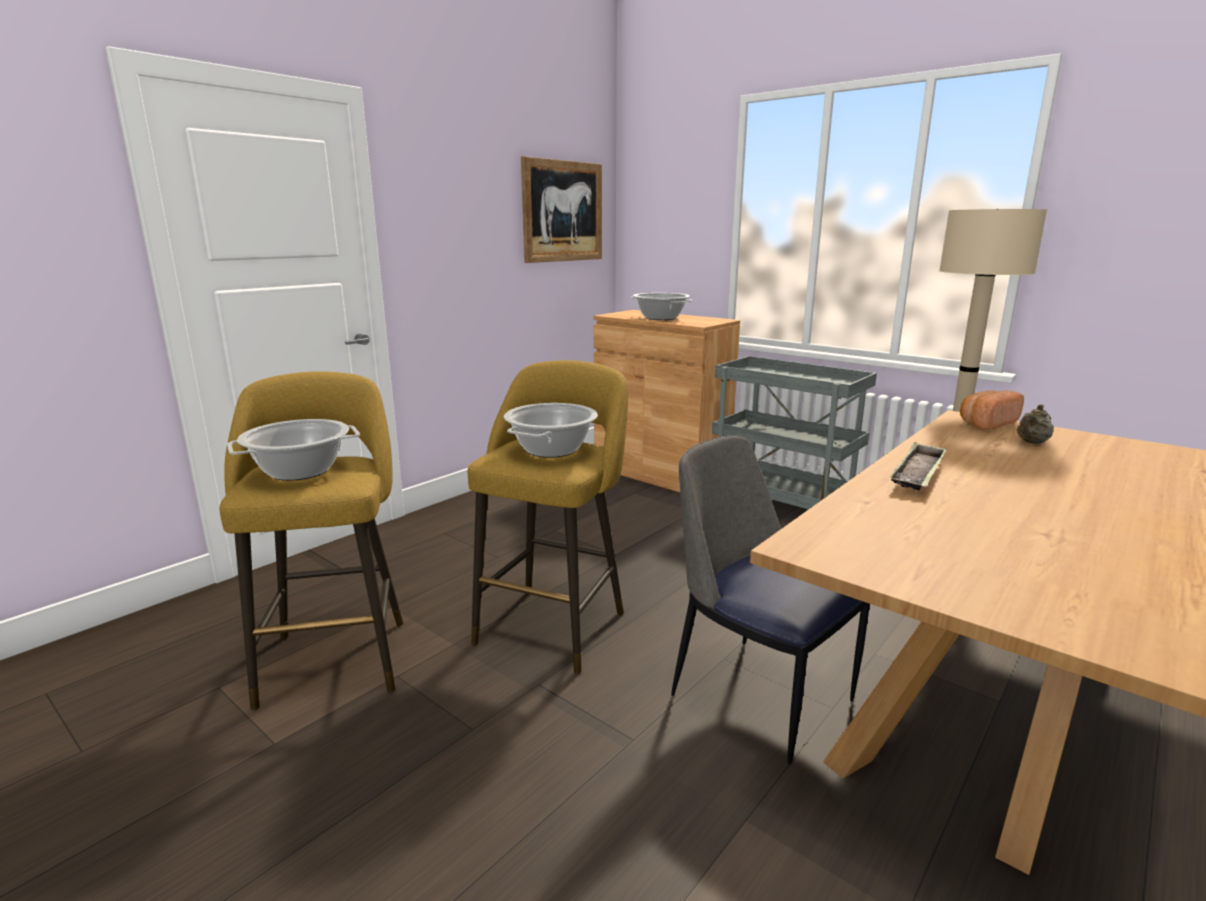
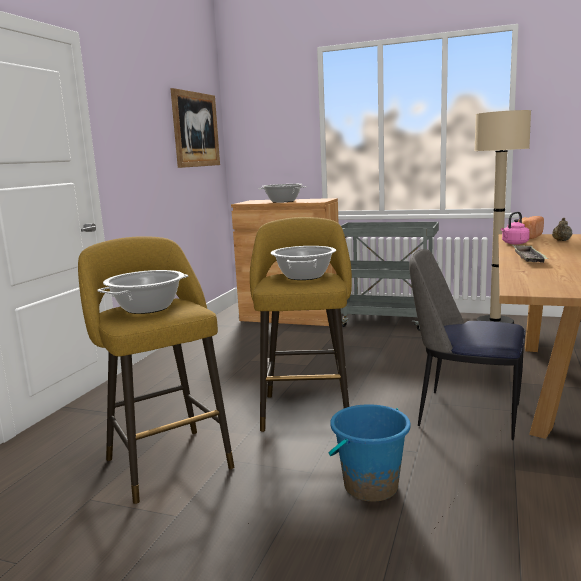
camera: 20 degrees left, 5 degrees down
none -> blue bucket [329,404,411,502]
none -> pink kettle [501,212,530,244]

